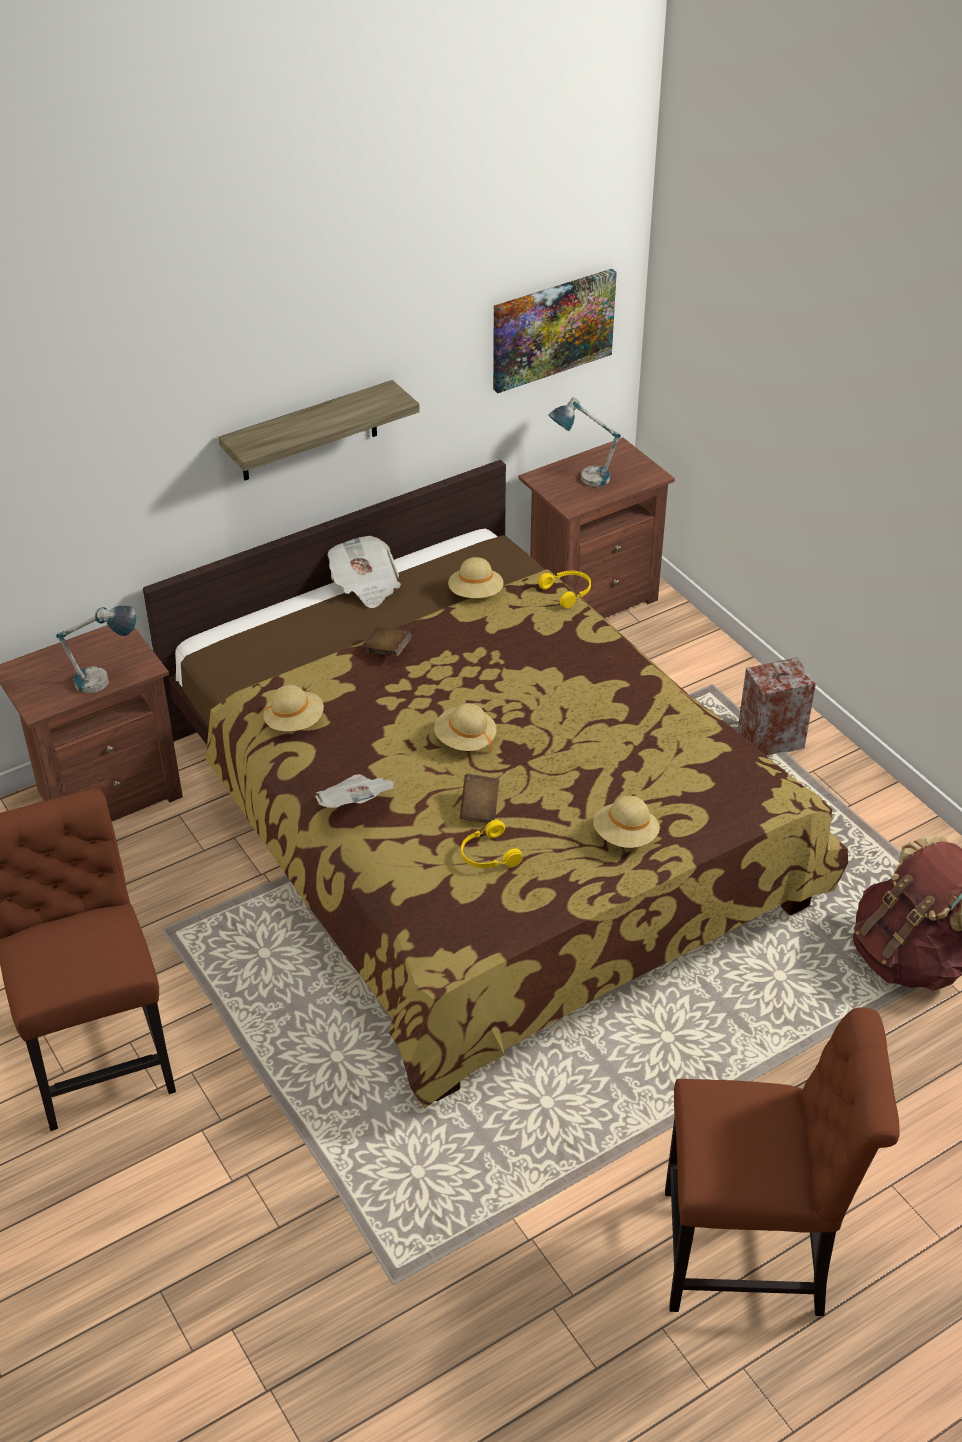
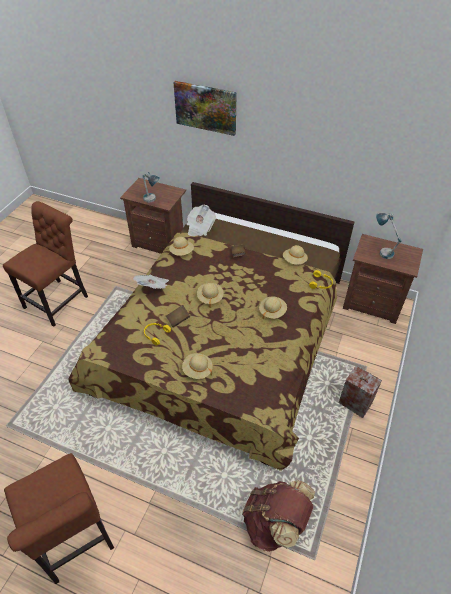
camera: 55 degrees right, 5 degrees up
shelf [218,380,420,480] -> none
newspaper [328,536,401,608] -> newspaper moved to [186,205,216,236]
picture [493,269,617,393] -> picture moved to [173,81,237,136]
none -> beige hat [259,297,287,319]

